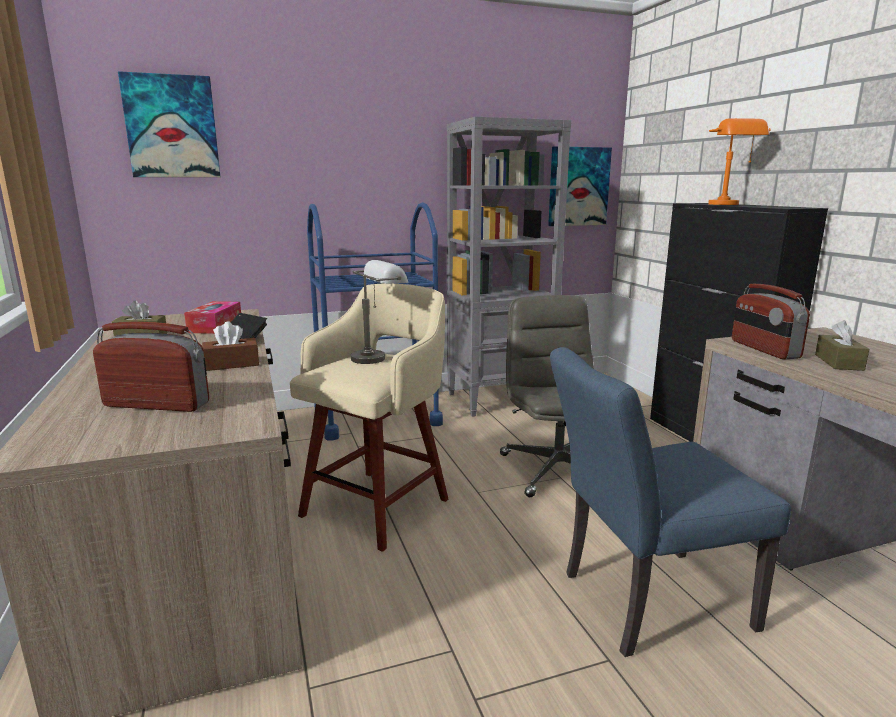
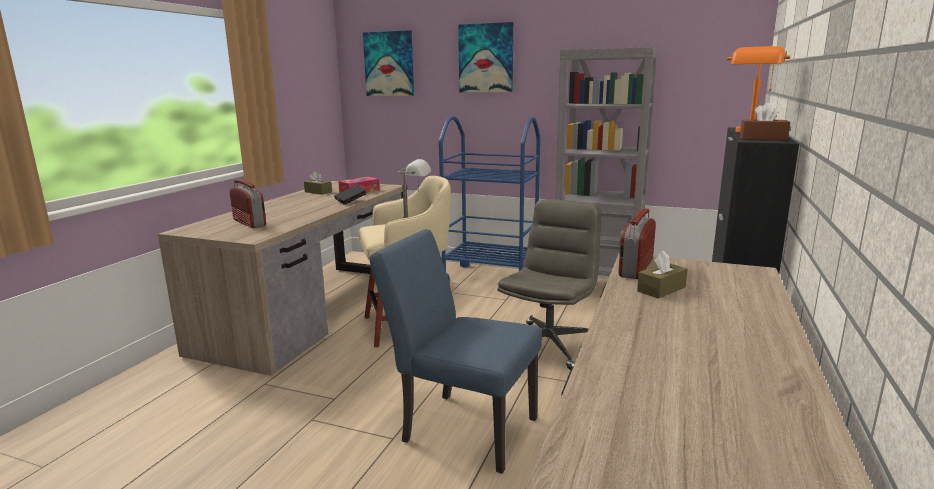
camera: 40 degrees right, 0 degrees up
brown tissue box [202,322,259,371] -> brown tissue box moved to [740,103,790,140]
picture [548,146,612,226] -> picture moved to [458,22,513,93]

